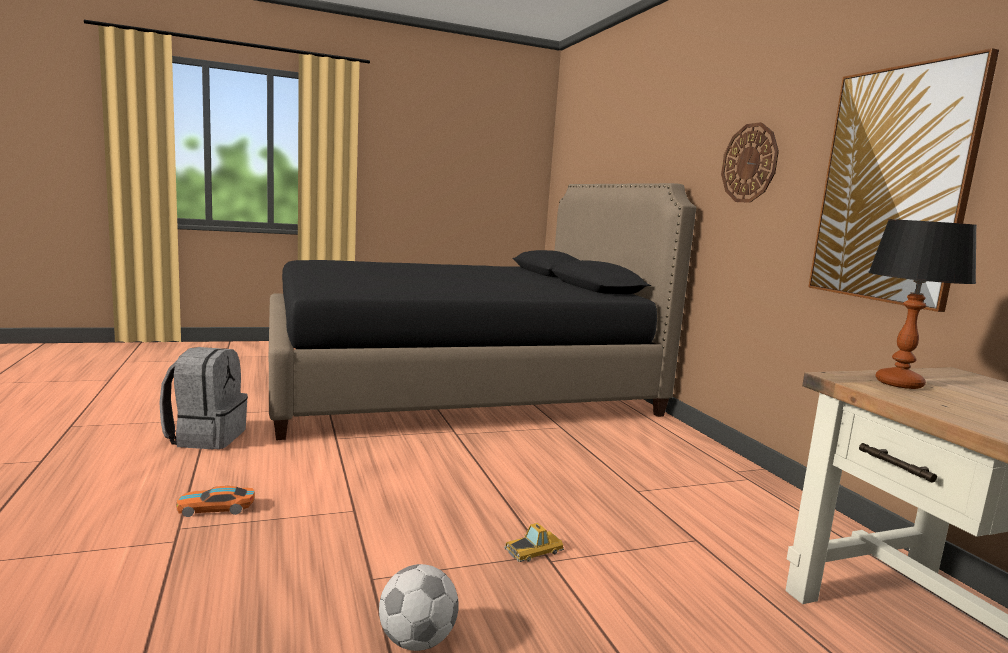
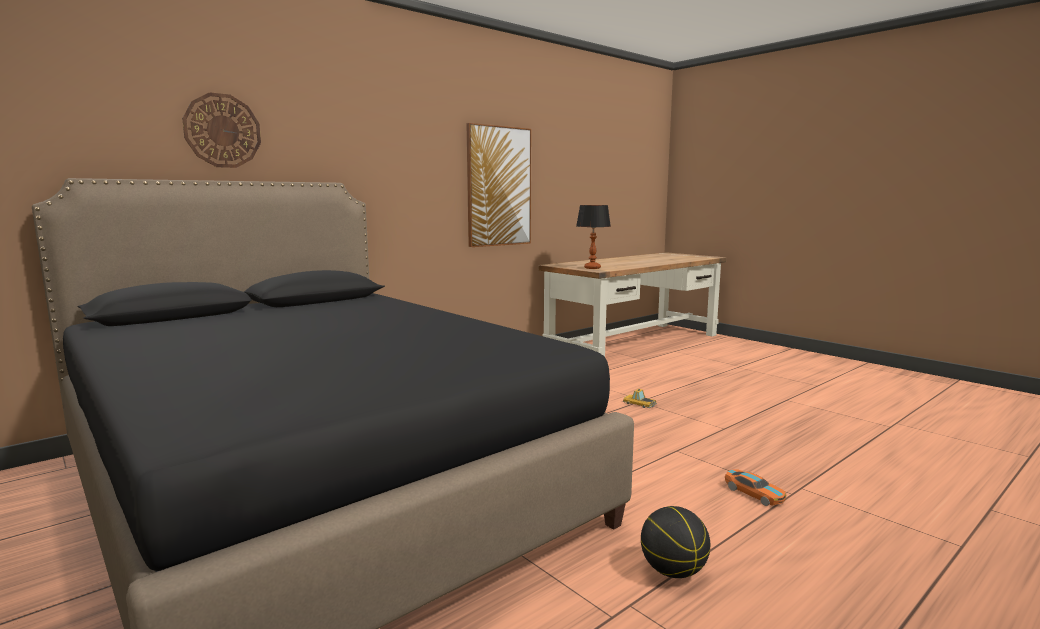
camera: 110 degrees left, 0 degrees up
grey backpack [159,347,248,449] -> basketball [641,506,710,578]
football [379,564,459,651] -> none
wall clock [721,122,779,203] -> wall clock moved to [182,92,261,168]

